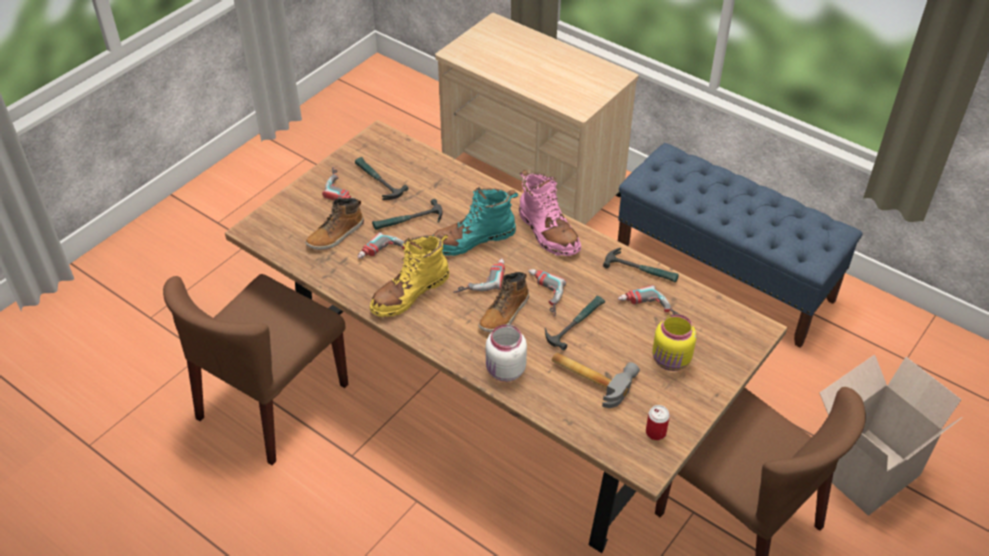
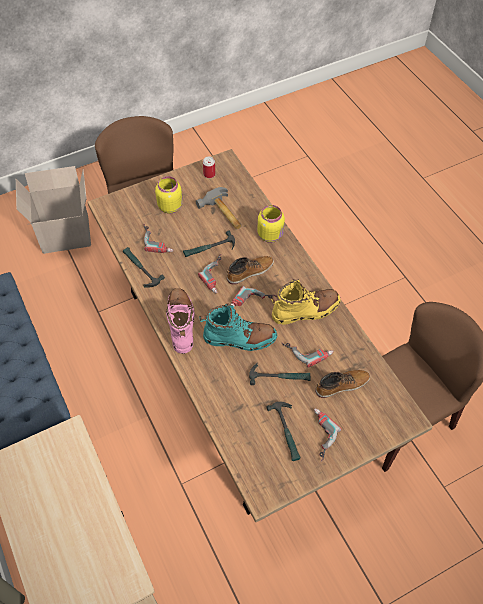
camera: 155 degrees left, 10 degrees up
white jar [486,324,527,382] -> yellow jar [257,205,285,243]

